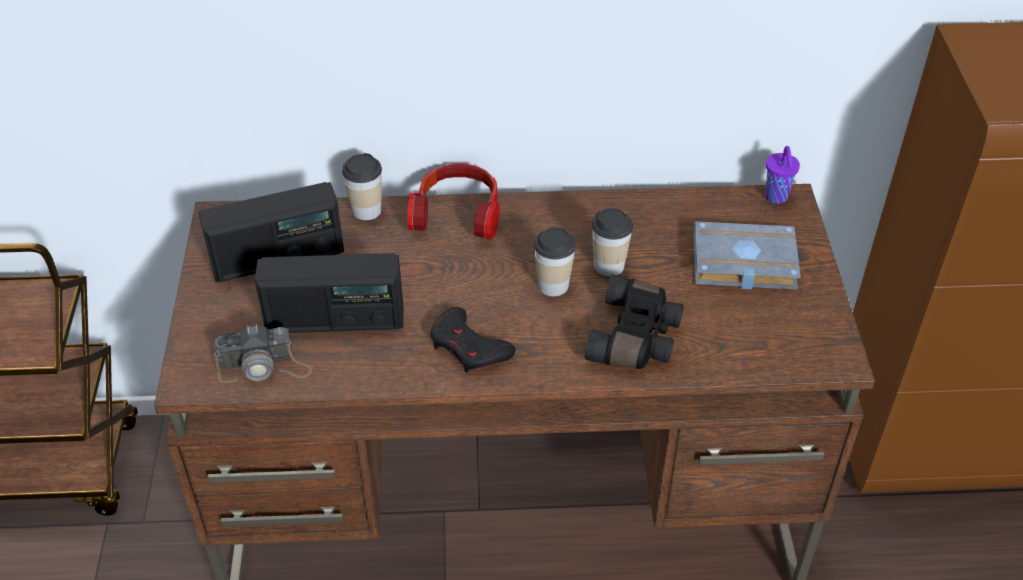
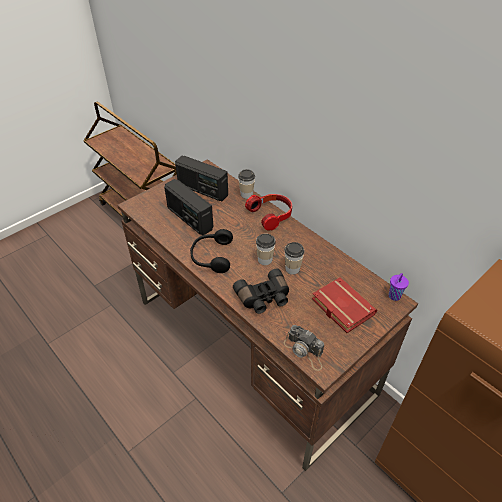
camera: 50 degrees right, 0 degrees up
camera [214,324,312,383] -> camera moved to [284,325,324,371]
black game controller [430,307,515,372] -> black headphones [190,229,233,273]
grey book [693,221,801,290] -> red book [312,277,377,333]

